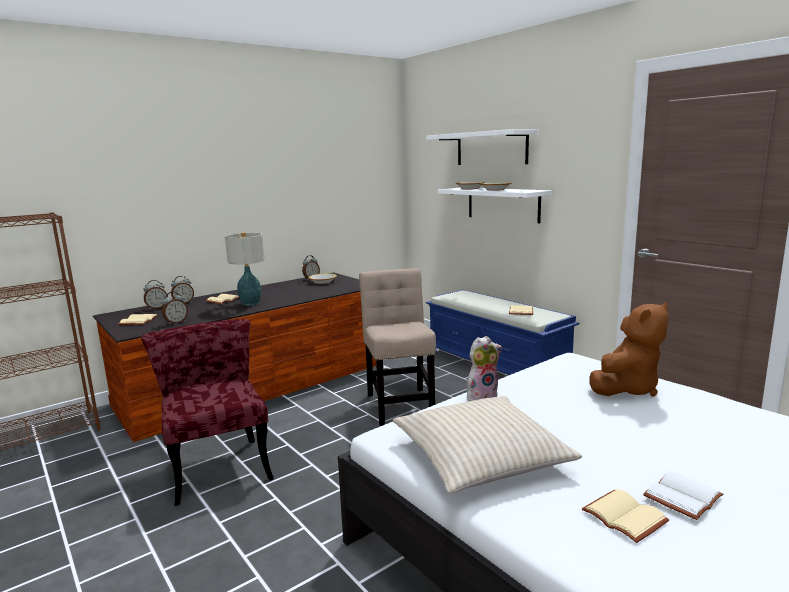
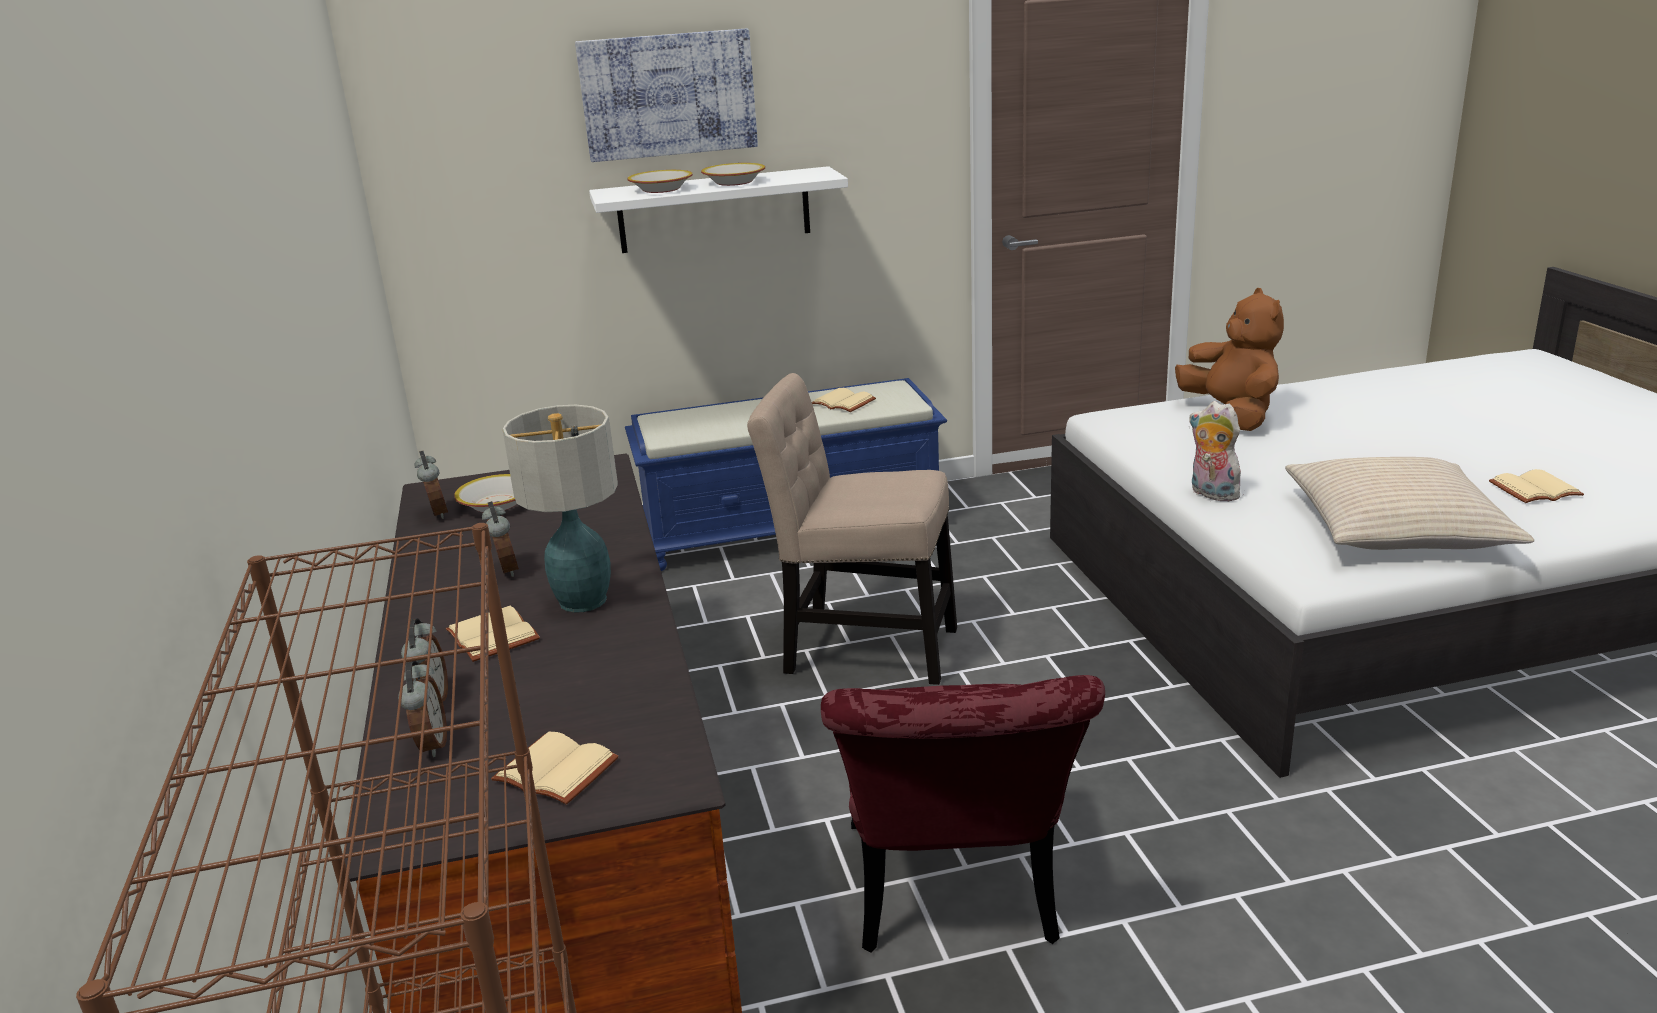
camera: 65 degrees left, 10 degrees up
red chair [141,319,274,506] -> red chair turned 90 degrees counterclockwise [821,675,1105,953]
alarm clock [162,292,188,325] -> alarm clock moved to [482,501,519,577]
white shelf [426,129,539,165] -> picture [575,29,758,162]
plush toy [467,336,502,401] -> plush toy turned 45 degrees counterclockwise [1189,401,1241,501]
white book [643,471,723,520] -> none

